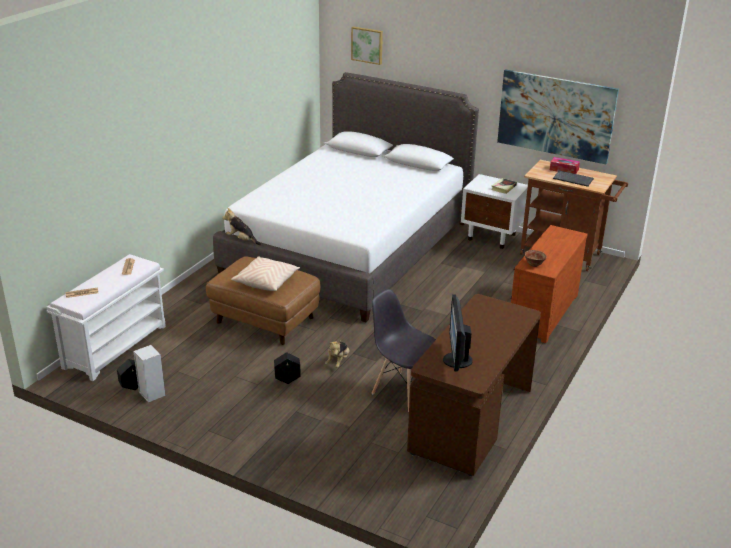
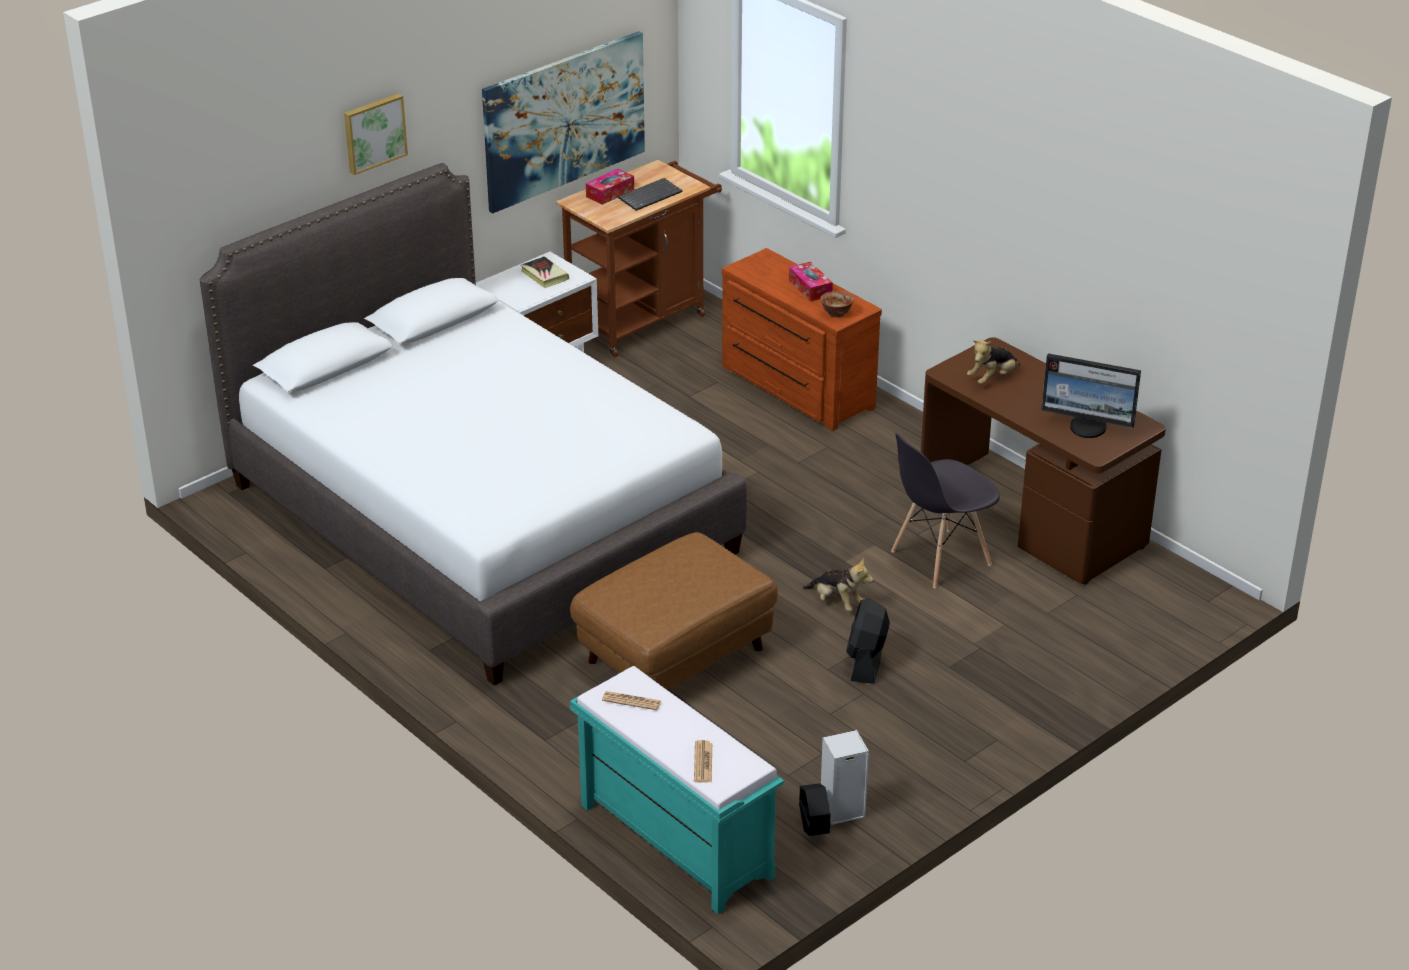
camera: 70 degrees left, 5 degrees up
white bench [46,254,166,381] -> turquoise bench [570,666,784,914]
plush toy [222,208,261,245] -> plush toy moved to [967,340,1020,385]
beige pillow [231,257,300,291] -> none
black planter [274,352,301,384] -> black fan [846,598,890,684]
picture [351,26,383,65] -> picture moved to [344,93,408,175]
none -> tissue box [789,262,833,301]

